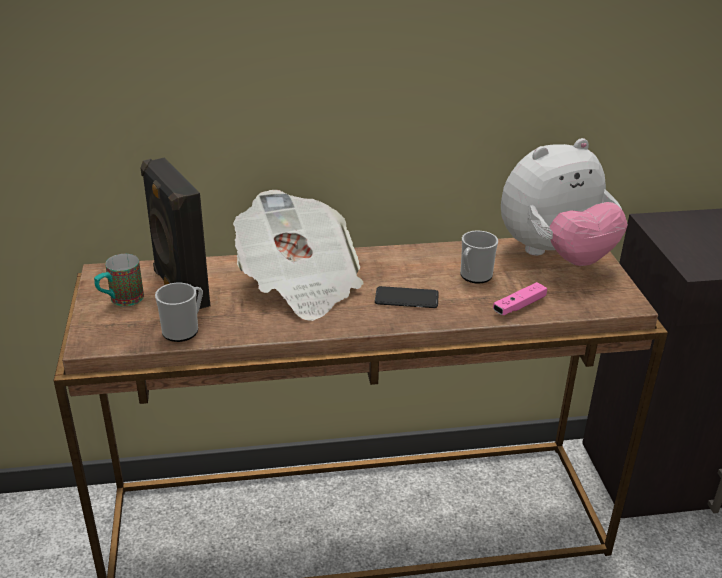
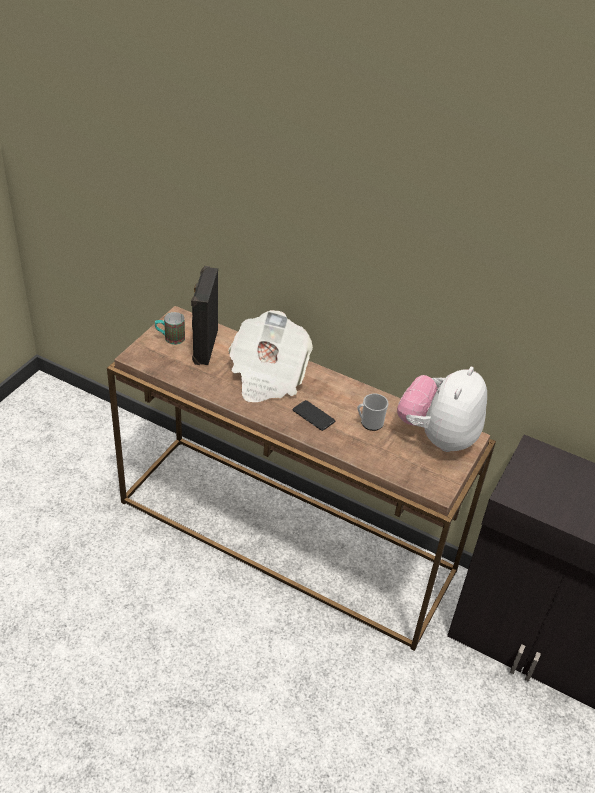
camera: 35 degrees right, 10 degrees up
mug [155,283,203,342] -> none
pink game controller [493,282,547,315] -> none
plush toy [501,138,628,266] -> plush toy turned 105 degrees clockwise [397,367,487,452]

